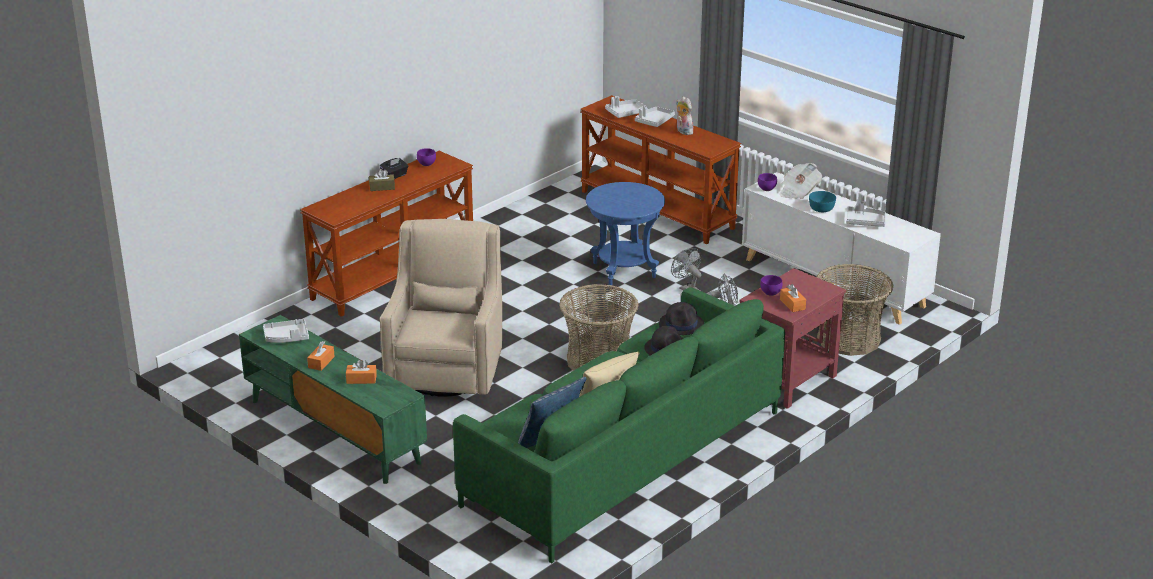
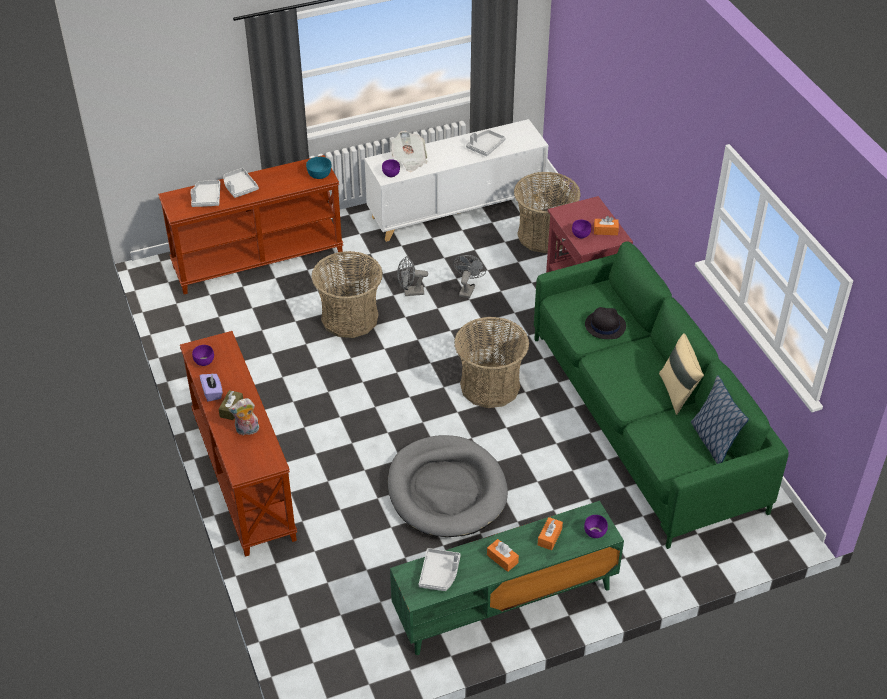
camera: 65 degrees left, 15 degrees up
beige armchair [379,219,502,397] -> grey dog bed [388,435,508,537]
black tissue box [380,158,408,179] -> purple tissue box [200,374,223,402]
blue side table [586,182,665,285] -> basket [311,251,383,338]
black hat [659,302,704,335] -> none
plush toy [676,96,693,135] -> plush toy moved to [228,398,259,436]
turquoise bowl [809,191,836,212] -> turquoise bowl moved to [306,157,331,179]
none -> purple bowl [584,515,608,538]

